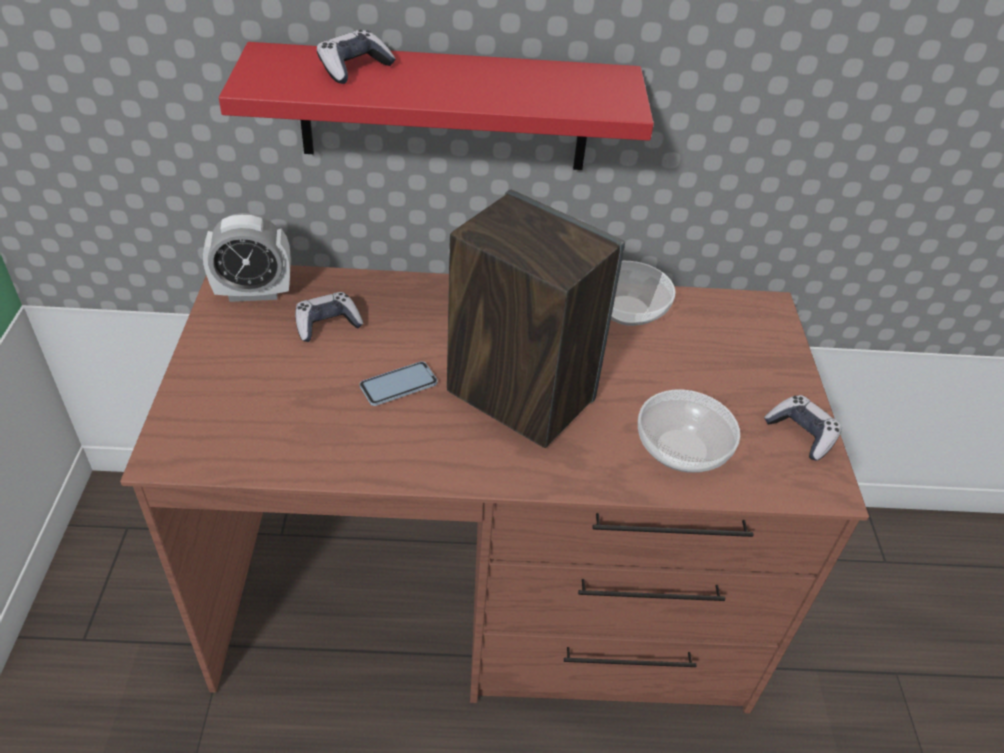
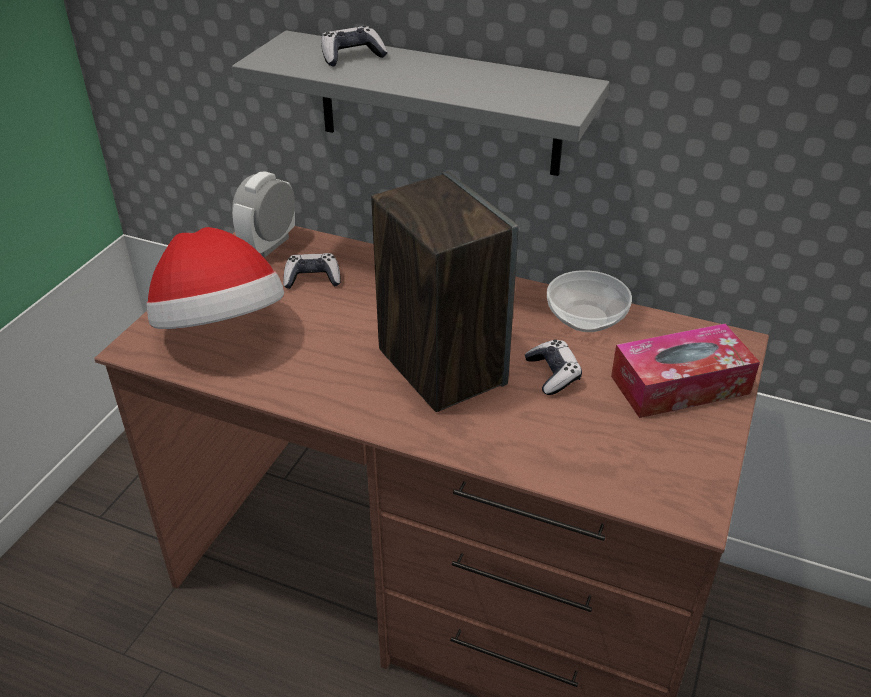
camera: 25 degrees right, 5 degrees down
alarm clock [203,213,290,302] -> alarm clock turned 105 degrees clockwise [232,171,295,257]
red shelf [219,42,654,170] -> grey shelf [232,30,610,176]
phone [359,362,438,406] -> none
bowl [638,390,740,473] -> none
game controller [764,395,842,460] -> game controller moved to [525,339,582,395]
none -> hat [146,227,284,329]
none -> tissue box [611,323,760,418]

